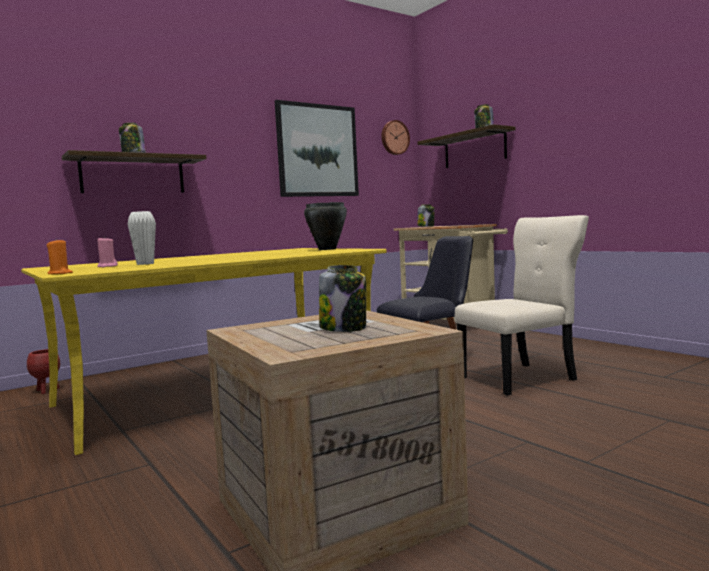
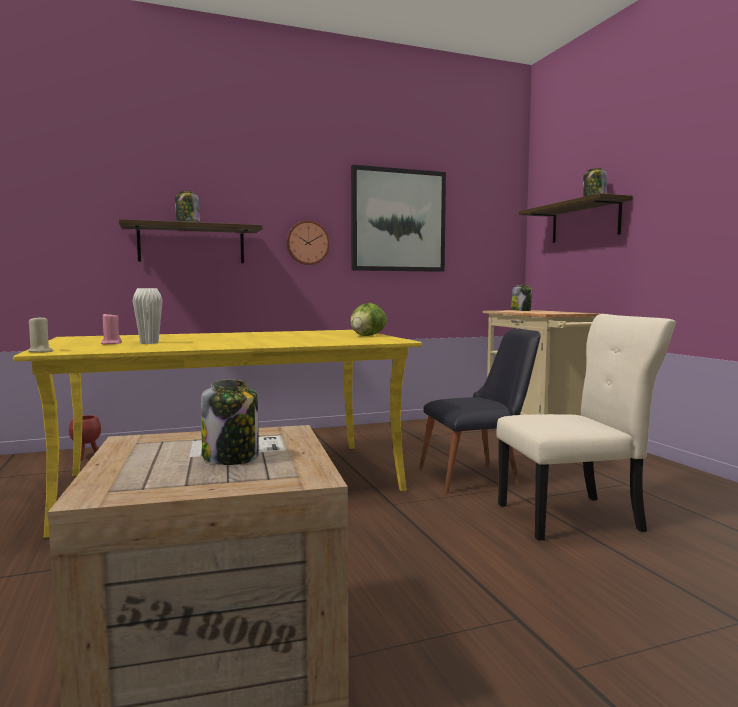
camera: 15 degrees right, 0 degrees up
orange candle [47,238,73,274] -> beige candle [28,316,53,352]
black cooking pot [304,202,347,250] -> lettuce [350,303,387,336]
wall clock [381,120,410,155] -> wall clock moved to [286,221,330,265]

